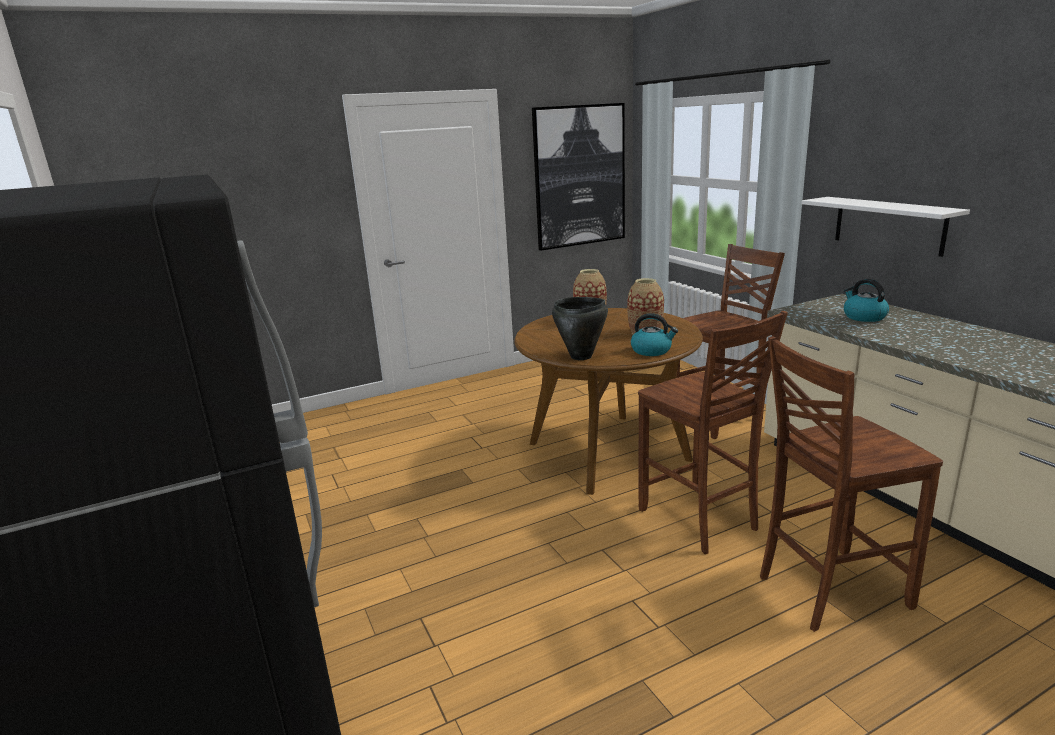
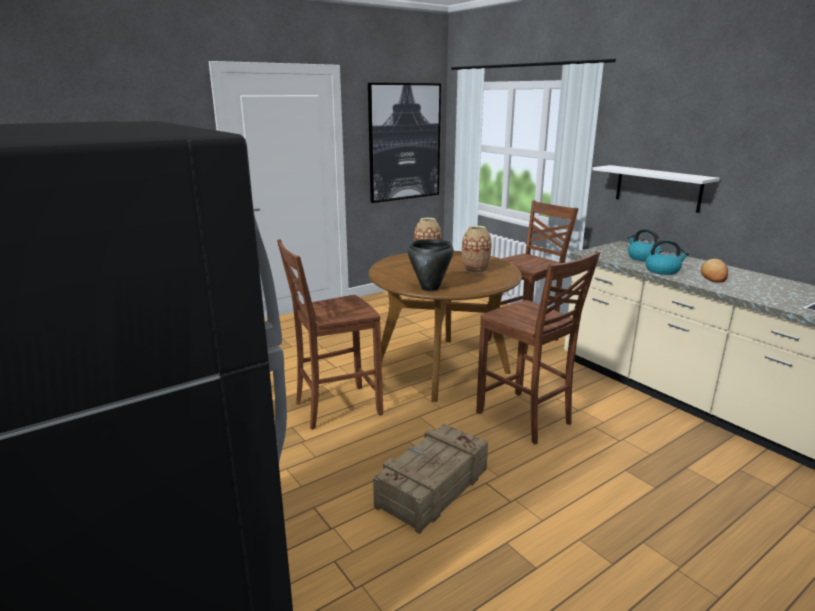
camera: 10 degrees left, 0 degrees up
kettle [631,313,678,356] -> kettle moved to [645,239,689,275]
brown chair [760,336,943,632] -> brown chair moved to [277,239,383,430]
none -> crate [373,424,488,534]
none -> bread [701,259,728,283]

